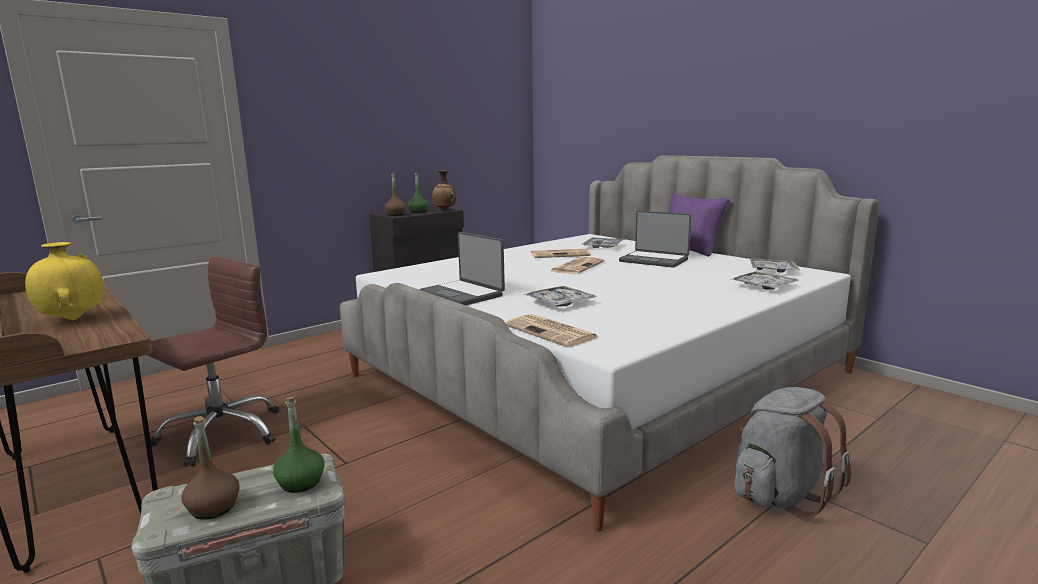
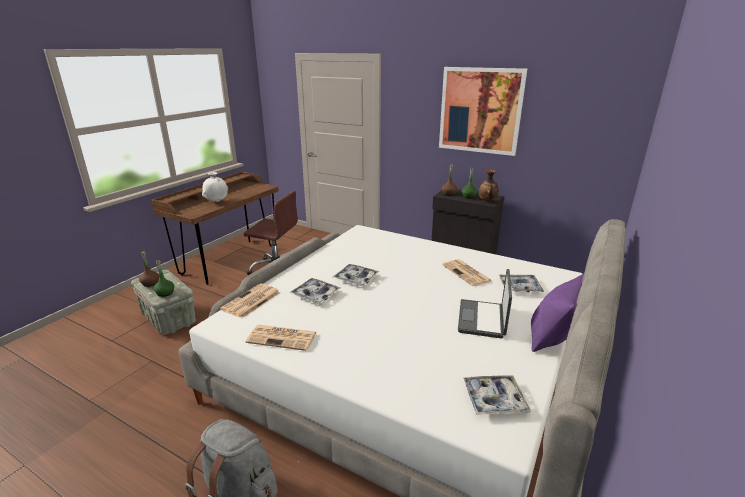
camera: 70 degrees right, 10 degrees up
yellow vase [25,242,104,320] -> white vase [202,172,228,202]
laptop [419,232,505,305] -> none
newspaper [551,257,605,274] -> newspaper moved to [245,325,317,351]
tray [730,271,799,289] -> tray moved to [333,264,379,286]
none -> picture [439,67,527,156]

